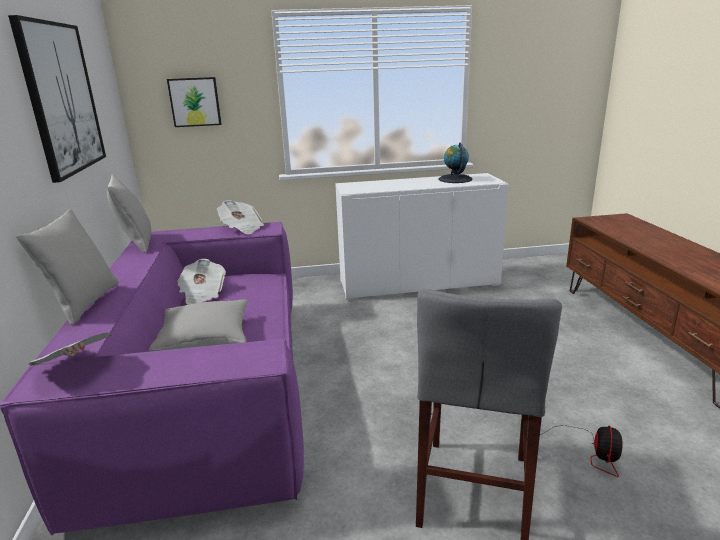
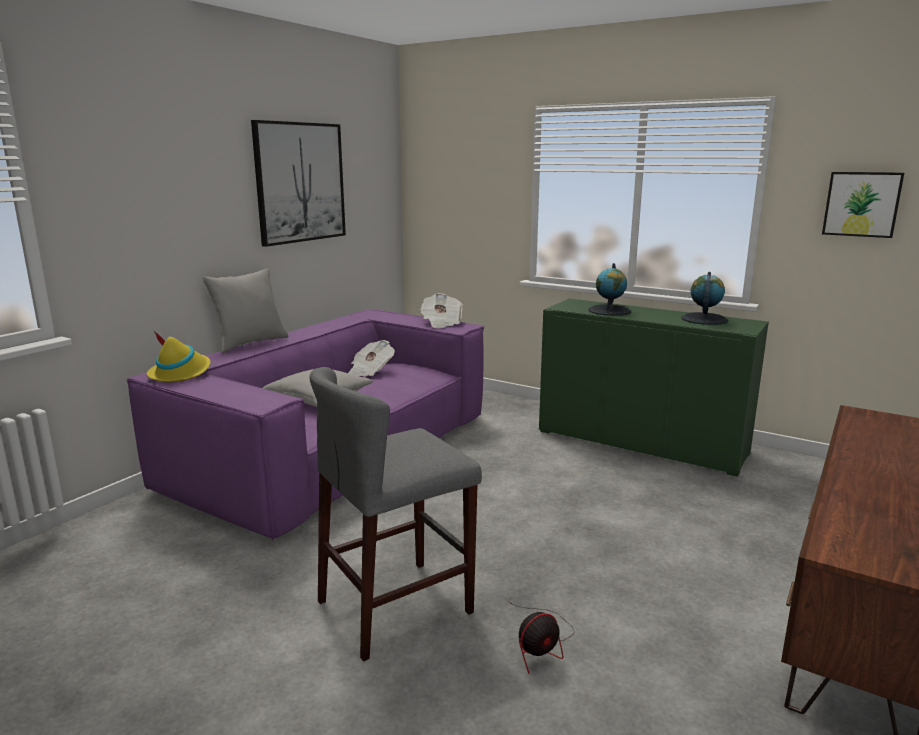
camera: 40 degrees right, 5 degrees down
newspaper [29,332,111,366] -> yellow hat [147,331,211,382]
grey pillow [107,175,151,253] -> none
picture [167,77,222,127] -> picture moved to [822,172,904,238]
white cabinet [335,173,509,300] -> green cabinet [539,299,769,477]
none -> globe [588,263,631,316]

